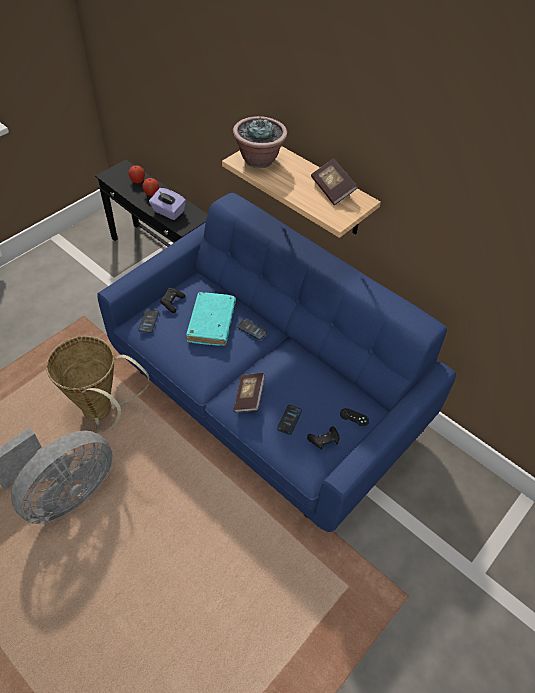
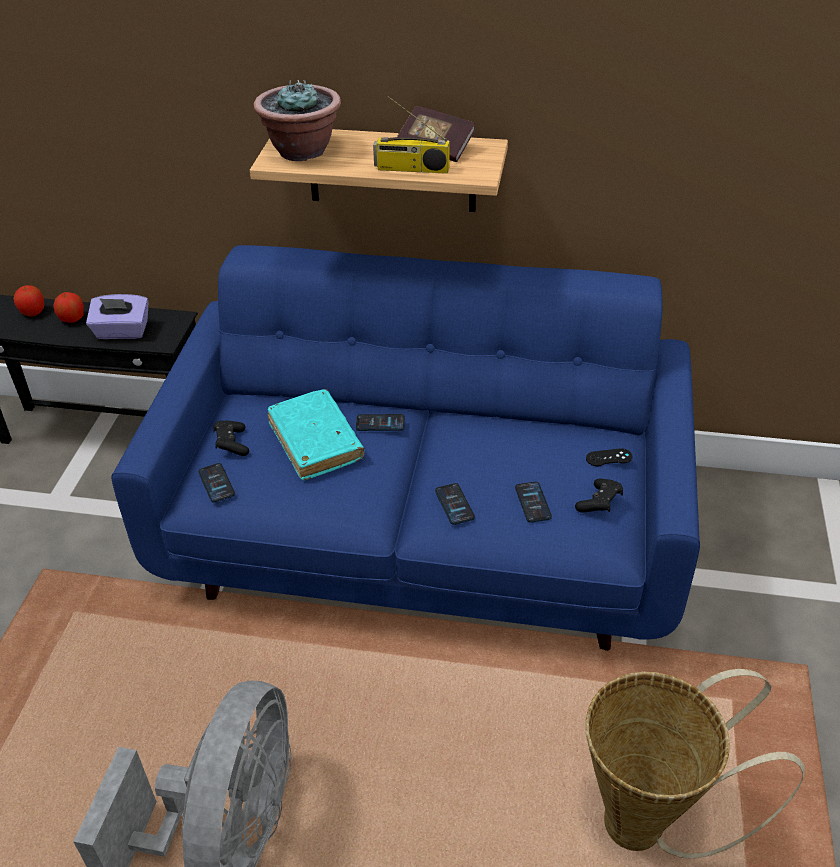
camera: 30 degrees left, 10 degrees down
basket [46,336,149,433] -> basket moved to [585,669,805,859]
book [233,373,265,413] -> phone [435,483,475,525]
none -> radio [373,96,450,174]

